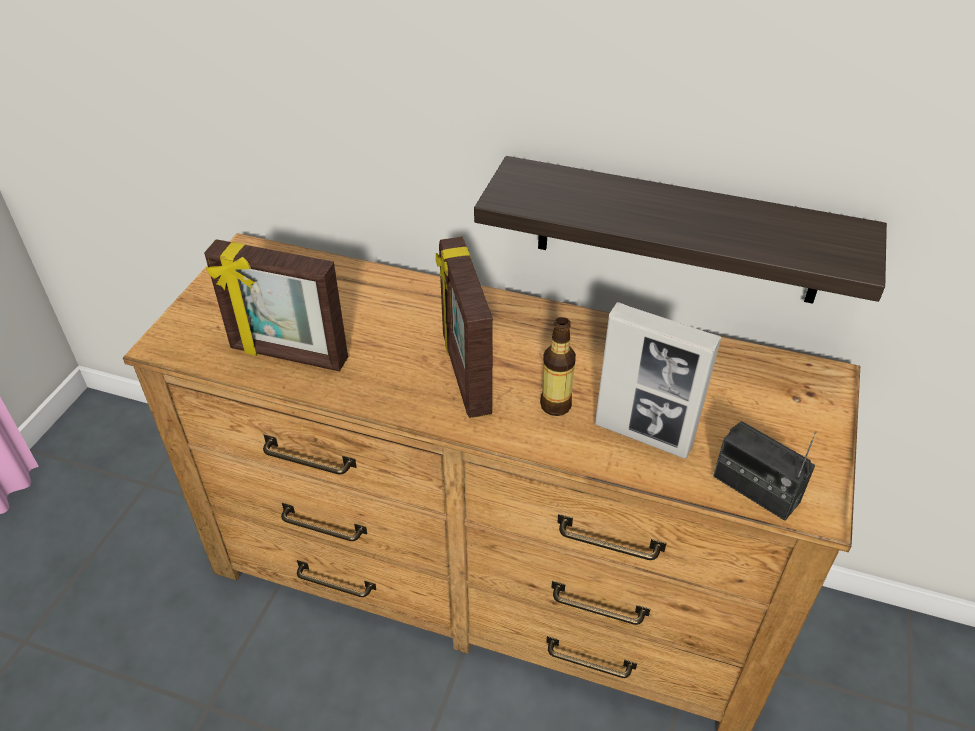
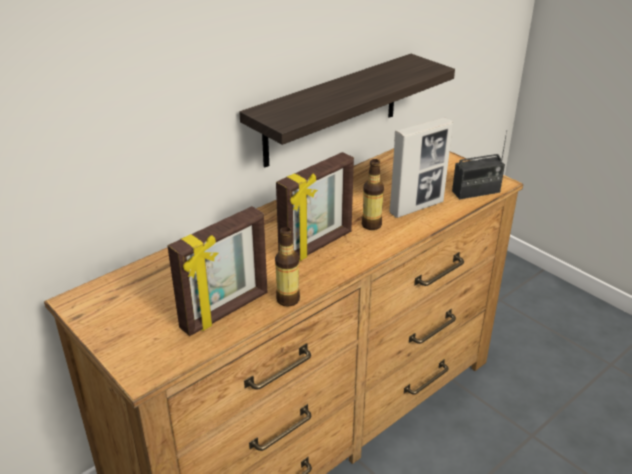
camera: 60 degrees left, 10 degrees down
picture frame [436,237,493,418] -> picture frame turned 60 degrees counterclockwise [276,152,354,261]
none -> bottle [275,227,300,307]

